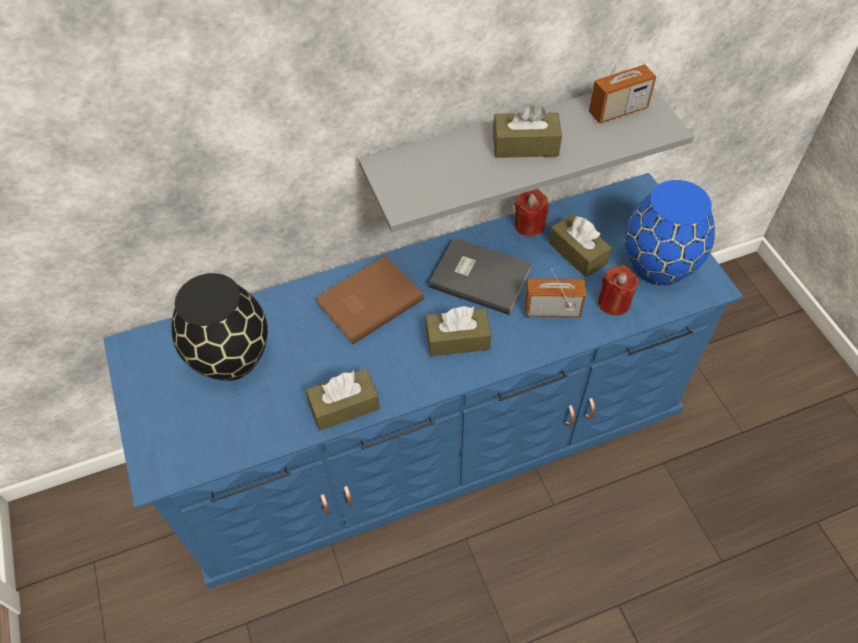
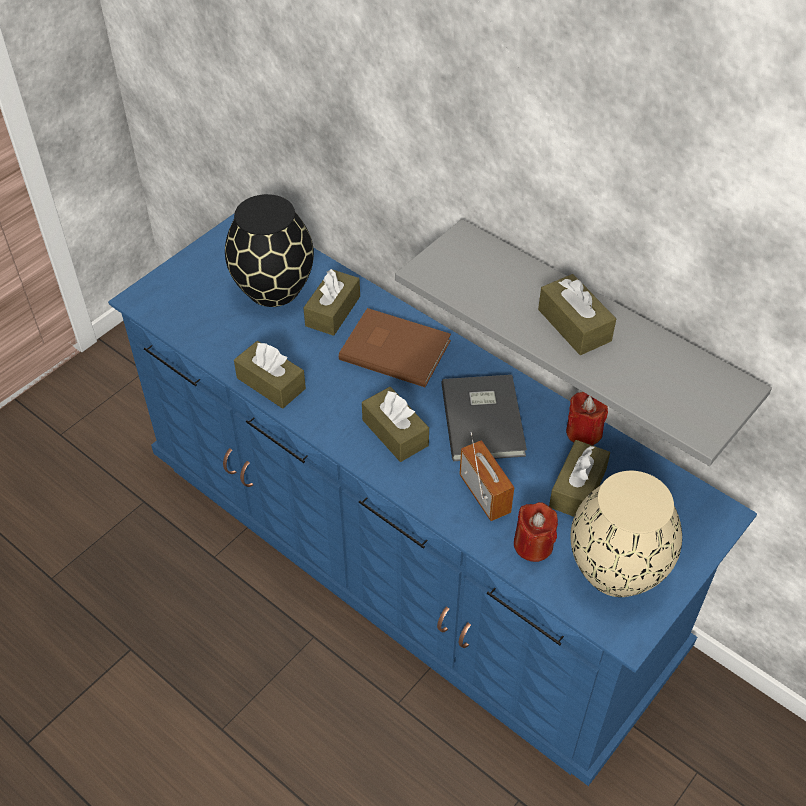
camera: 60 degrees right, 5 degrees down
radio [589,29,656,124] -> none
blue vase [625,180,715,286] -> beige vase [570,471,682,597]
none -> brown tissue box [303,269,360,336]

